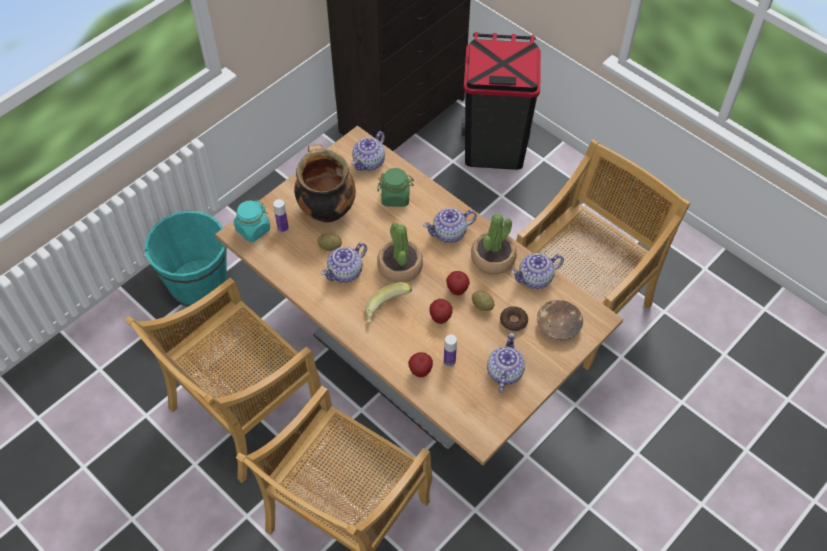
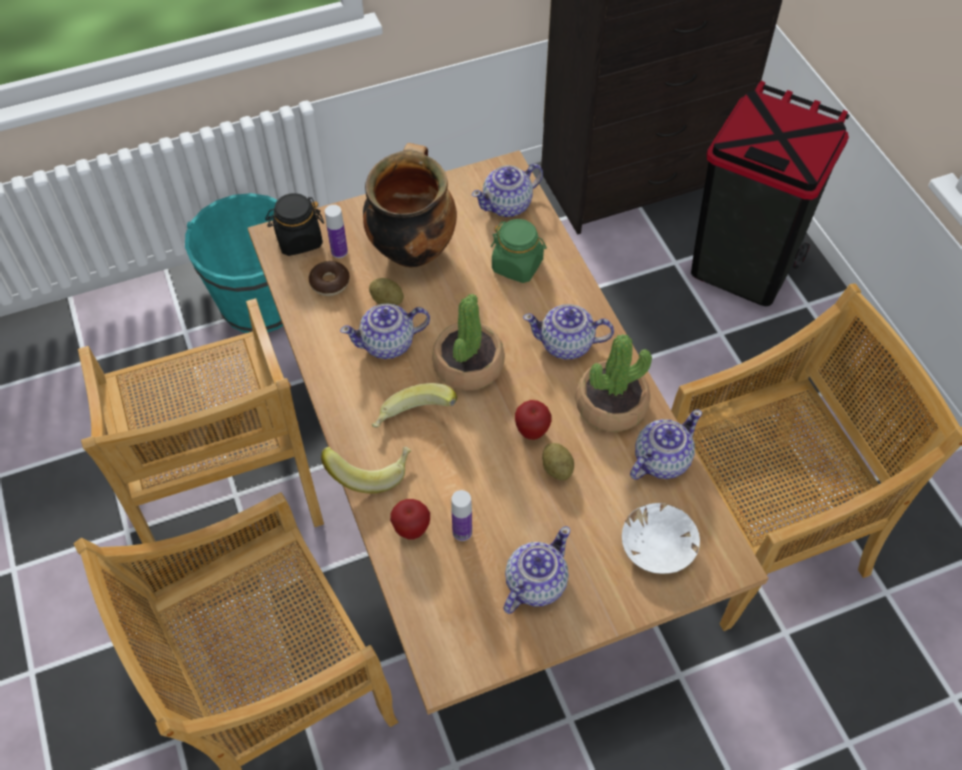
camera: 25 degrees right, 0 degrees up
beige chair [125,278,321,483] -> beige chair turned 90 degrees counterclockwise [78,298,324,566]
turquoise jar [233,200,270,242] -> black jar [265,193,324,256]
apple [429,299,452,324] -> none
donut [500,306,528,332] -> donut moved to [309,261,350,296]
teapot [511,253,564,289] -> teapot turned 135 degrees clockwise [630,409,702,480]
brown bowl [537,300,583,340] -> white bowl [622,503,700,574]
none -> banana [321,447,411,494]

